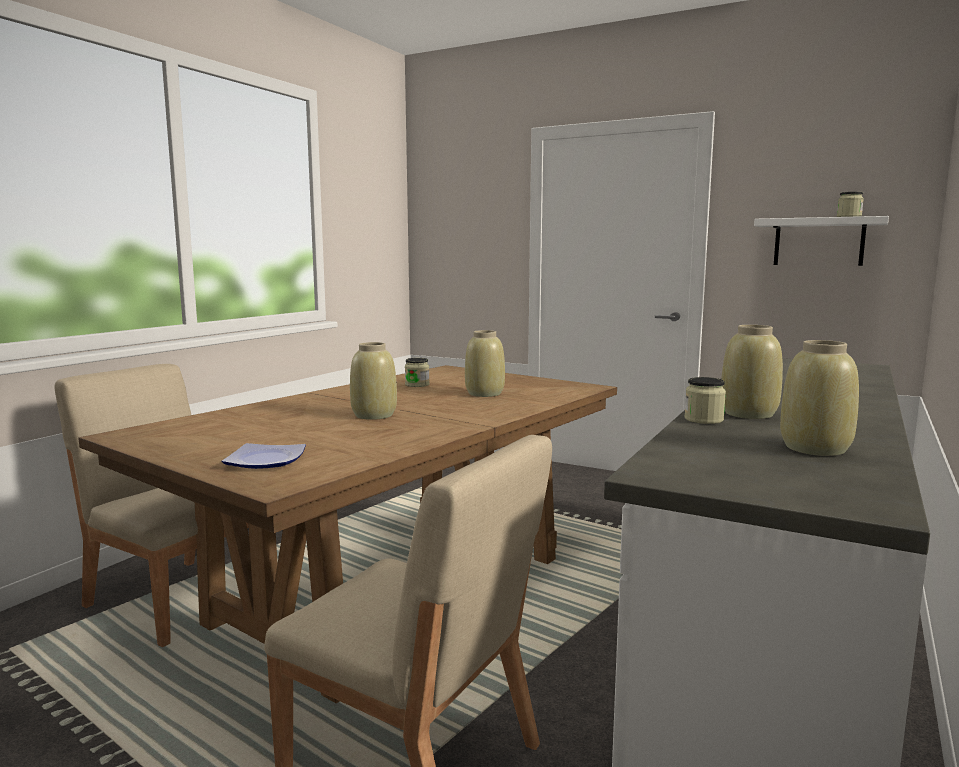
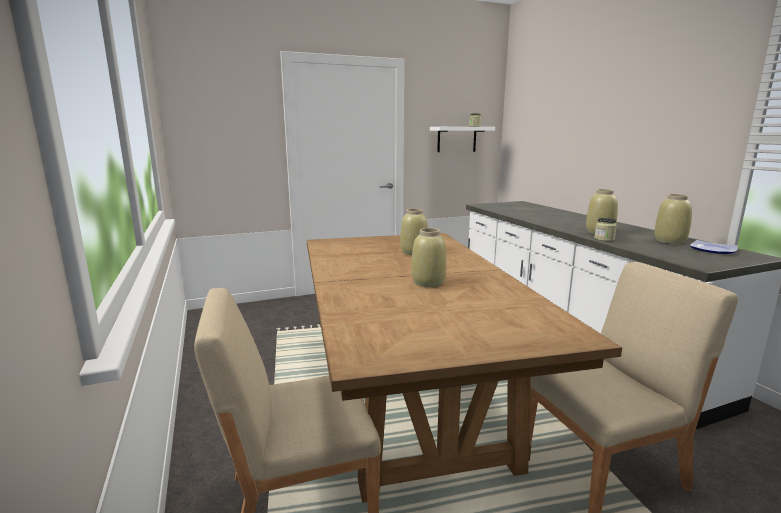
camera: 50 degrees left, 5 degrees up
plate [222,443,306,469] -> plate moved to [690,240,738,254]
jar [405,358,429,387] -> none

